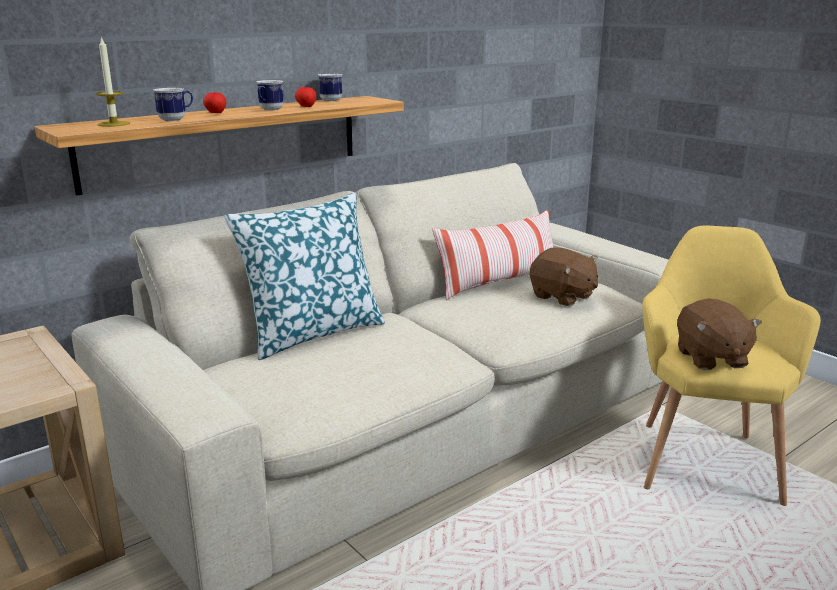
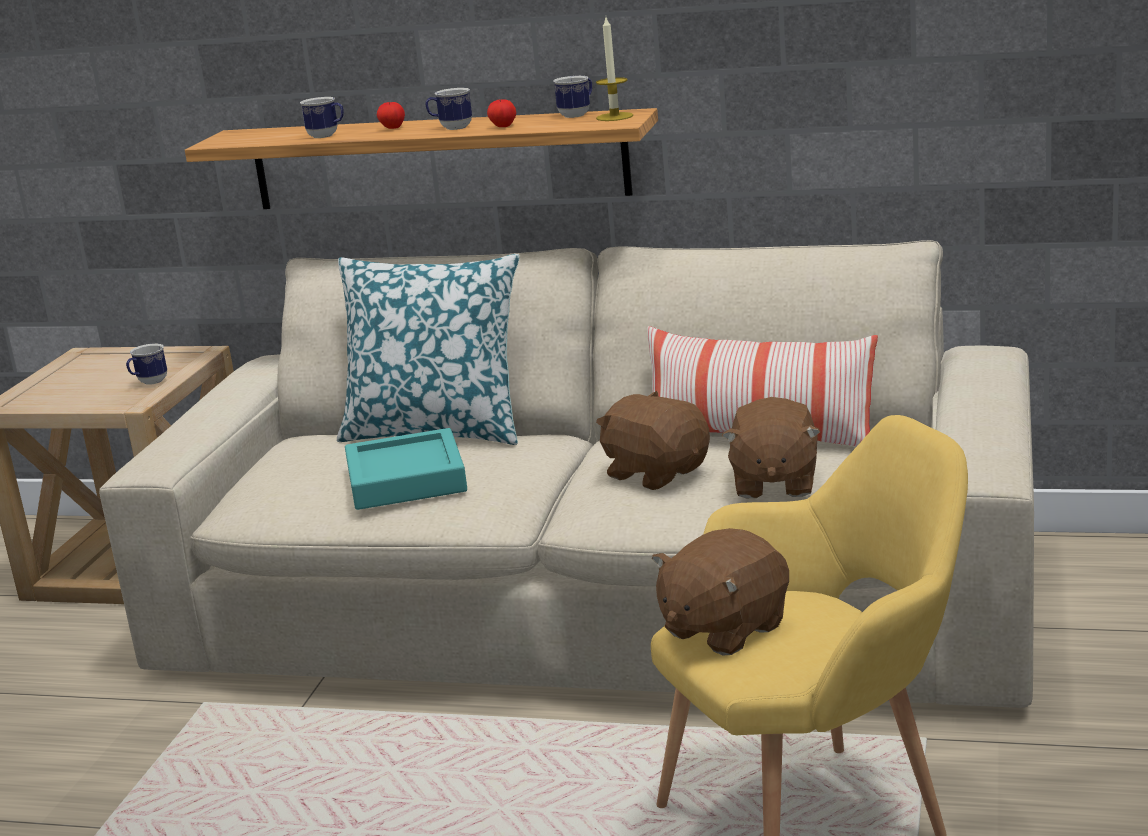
camera: 55 degrees right, 0 degrees up
candle [95,36,130,127] -> candle moved to [596,17,633,121]
none -> mug [126,344,167,385]
none -> turquoise tray [345,428,467,510]
none -> brown plush toy [596,391,710,490]

